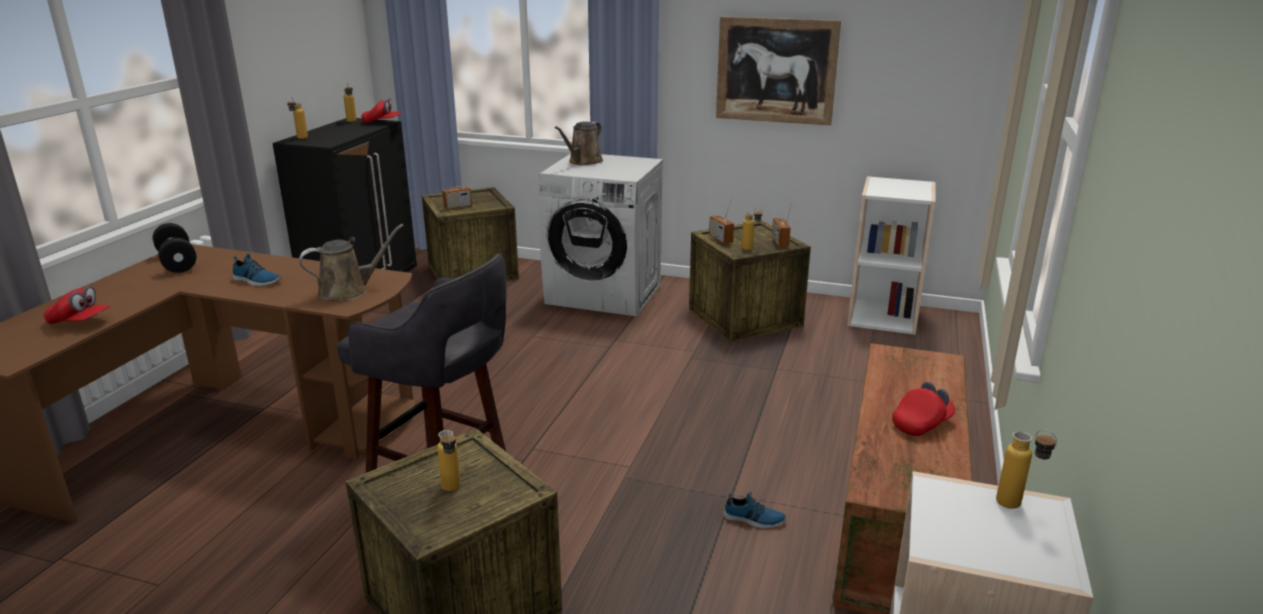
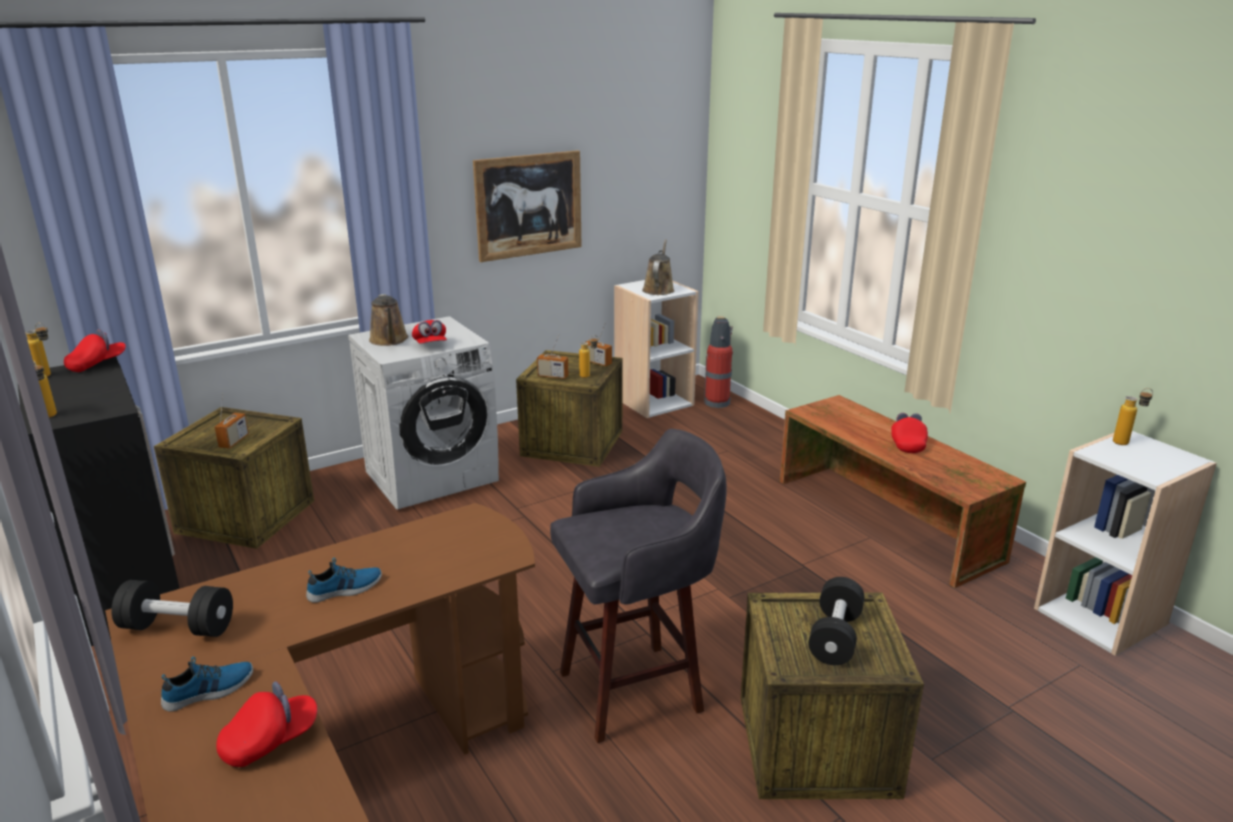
camera: 50 degrees left, 0 degrees up
brown watering can [299,224,404,301] -> brown watering can moved to [642,239,674,295]
bottle [437,430,461,491] -> black dumbbell [808,577,864,665]
shoe [723,491,786,528] -> shoe moved to [161,656,253,712]
none -> red cap [412,320,447,344]
none -> fire extinguisher [704,316,733,408]

